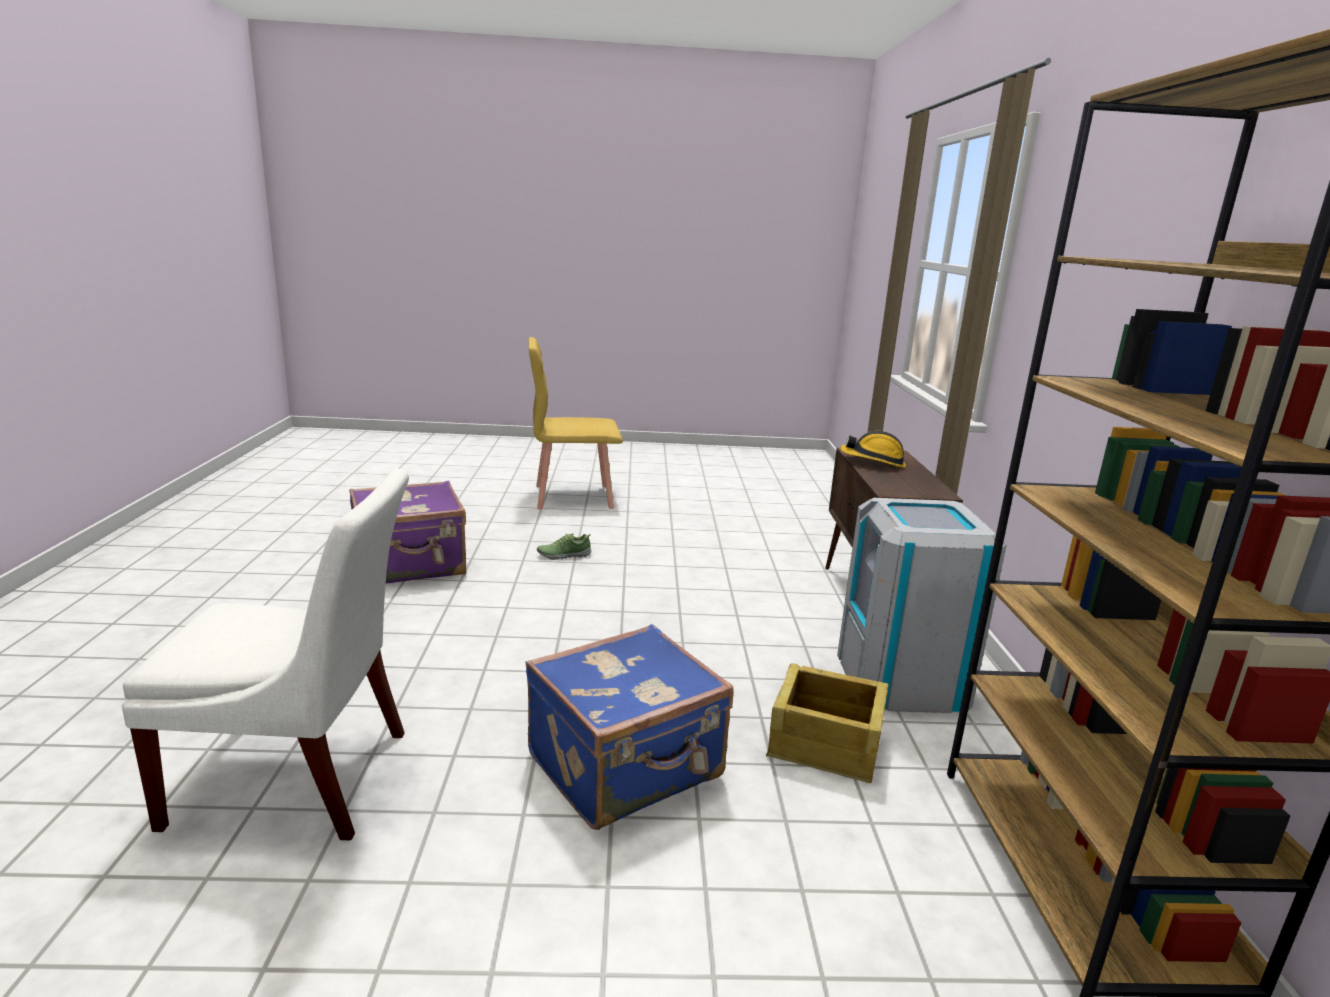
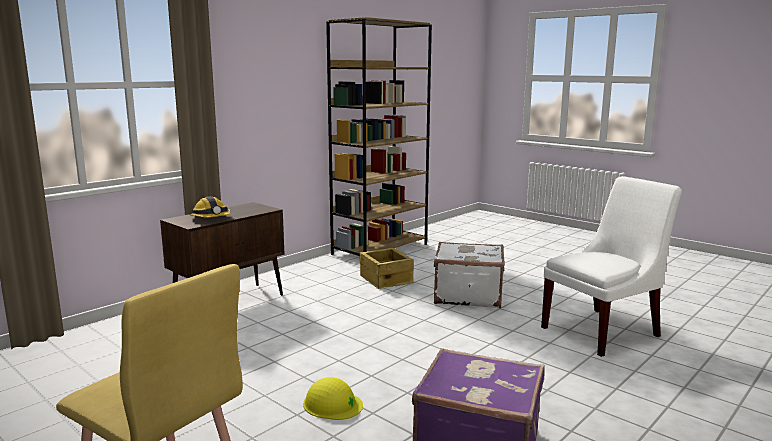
camera: 135 degrees left, 5 degrees down
white chair [122,469,409,840] -> white chair turned 105 degrees clockwise [541,176,682,357]
blue suitcase [526,624,734,830] -> white suitcase [434,242,505,308]
shoe [537,533,591,560] -> yellow hard hat [303,377,363,420]
grey trash can [837,498,1007,713] -> none

